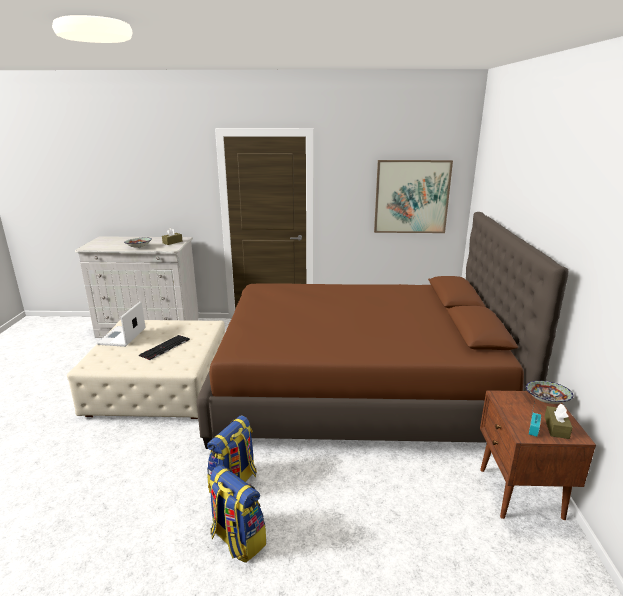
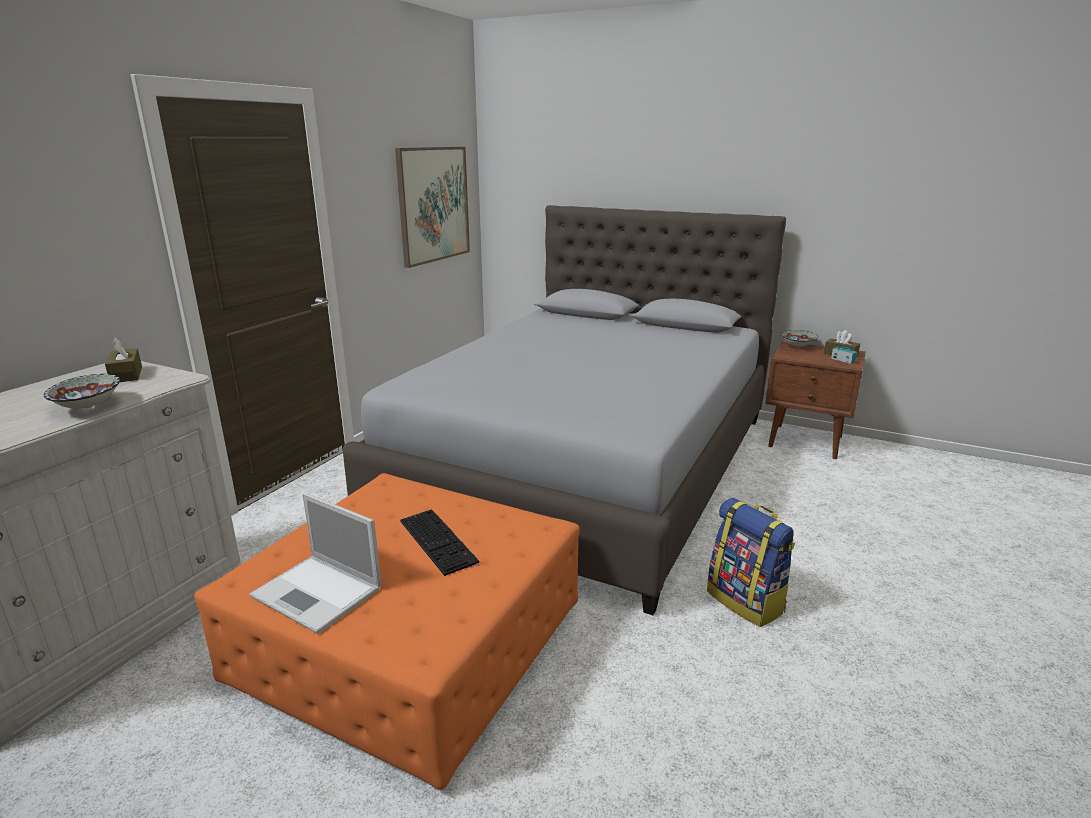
camera: 65 degrees left, 0 degrees up
beige ottoman [67,320,225,419] -> orange ottoman [194,473,580,790]
brown bed [197,212,569,449] -> grey bed [343,205,786,615]
backpack [208,465,266,563] -> none

